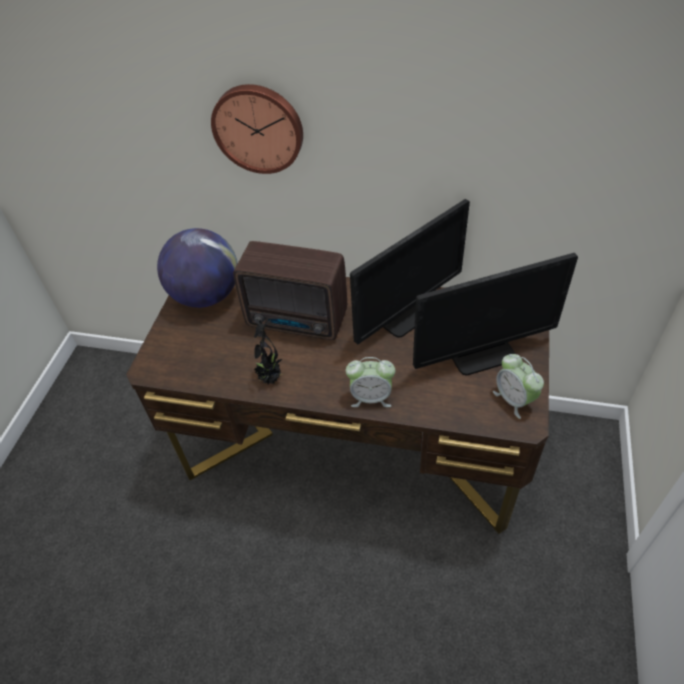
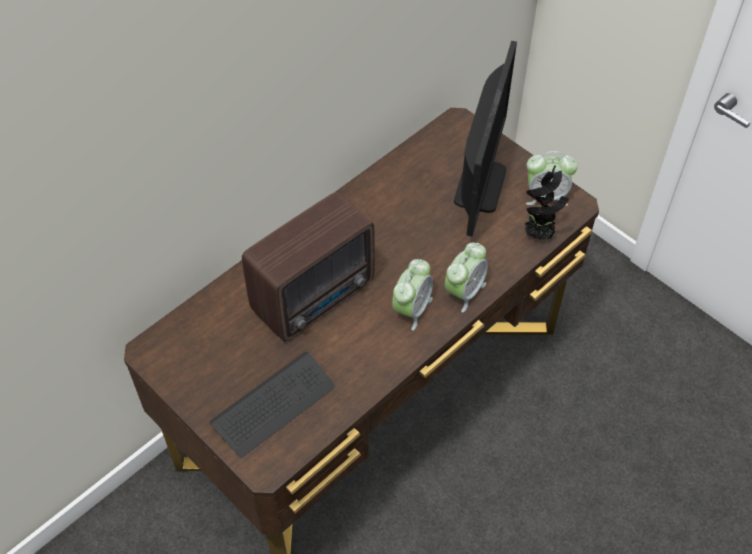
camera: 60 degrees left, 5 degrees up
globe [157,228,238,308] -> none
wall clock [211,84,303,174] -> none
potted plant [254,319,284,384] -> potted plant moved to [524,165,569,240]
monitor [350,199,470,344] -> none
none -> keyboard [209,352,335,458]
none -> alarm clock [392,259,433,330]

